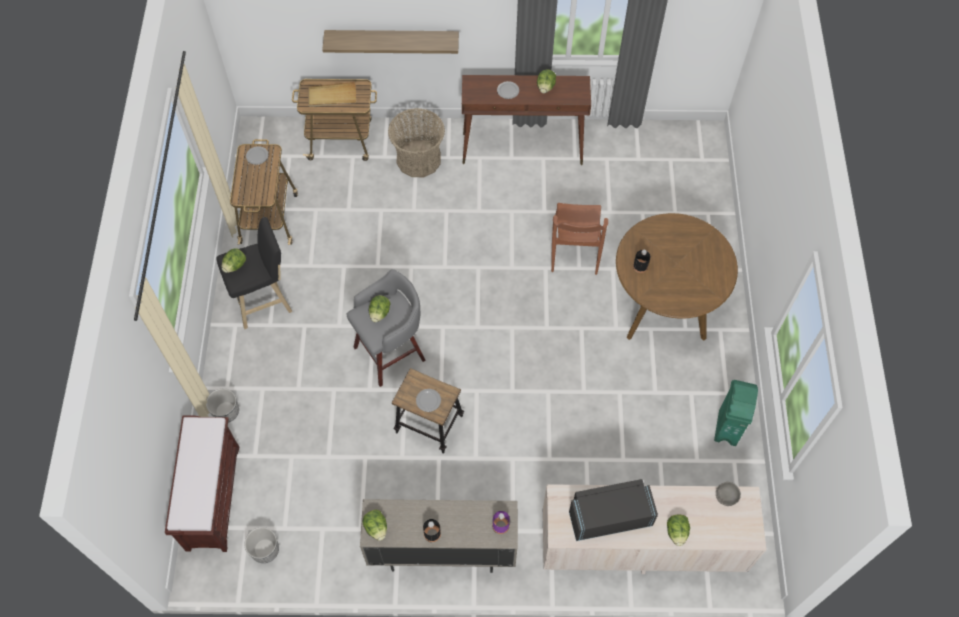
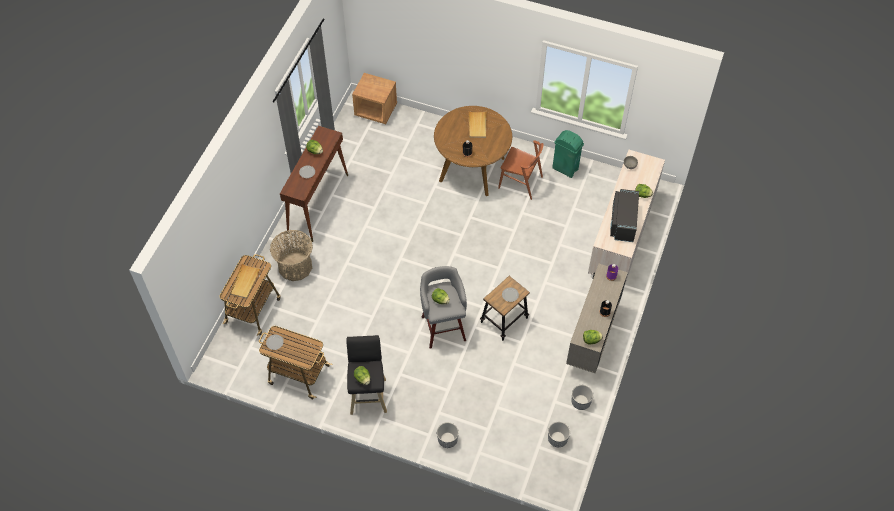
camera: 70 degrees left, 5 degrees down
brown bench [165,415,239,552] -> none
shelf [322,30,459,54] -> none
brown chair [551,203,608,275] -> brown chair moved to [498,140,544,200]
none -> brown nightstand [352,73,397,124]
none -> beige tray [468,110,487,138]
none -> planter [571,385,594,410]

